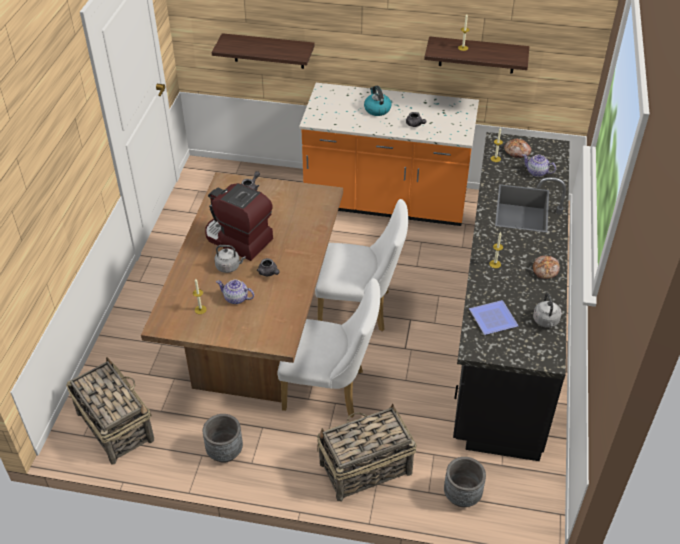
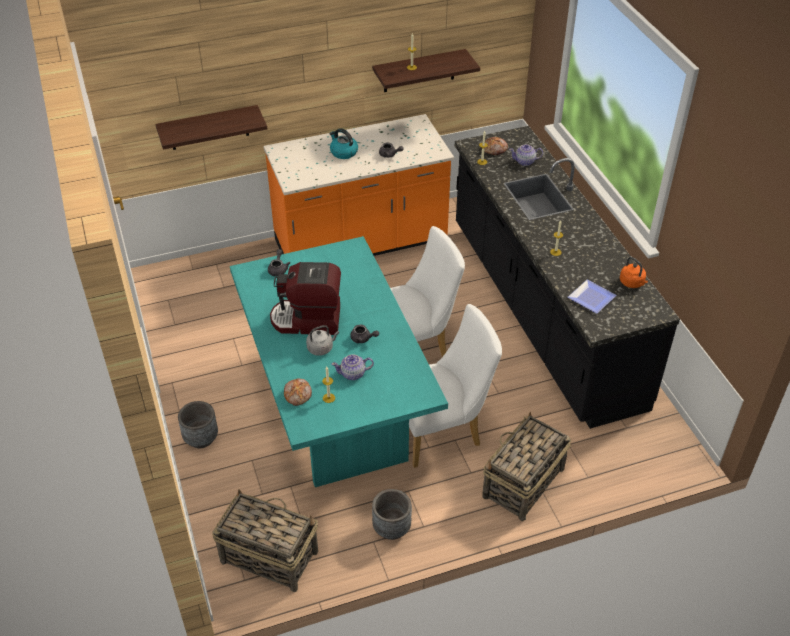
camera: 30 degrees left, 0 degrees up
brown dining table [141,172,343,402] -> turquoise dining table [230,236,448,487]
grey planter [444,457,486,507] -> grey planter moved to [178,401,218,448]
bread [533,256,560,279] -> bread moved to [284,378,312,406]
grey kettle [533,293,562,328] -> orange kettle [620,257,648,288]

